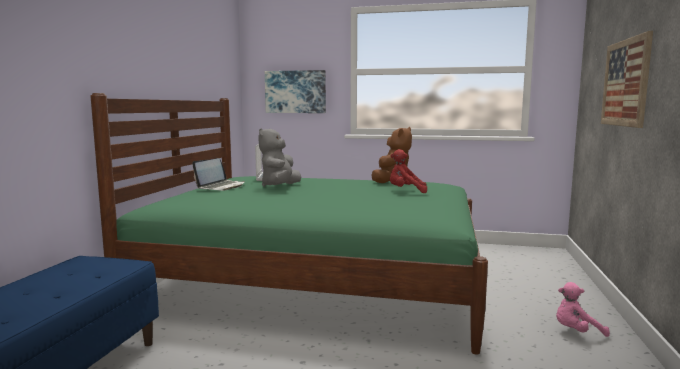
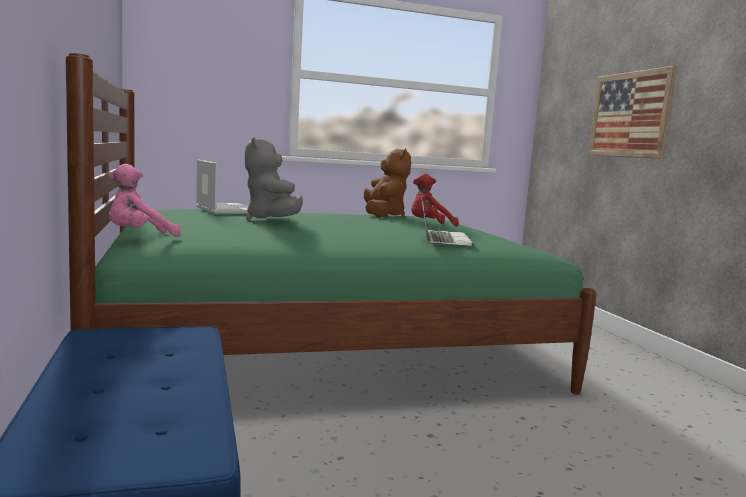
camera: 30 degrees left, 0 degrees up
laptop [192,158,245,191] -> laptop moved to [421,197,474,246]
picture [265,70,326,113] -> none
pink plush toy [556,282,610,337] -> pink plush toy moved to [108,164,181,237]

